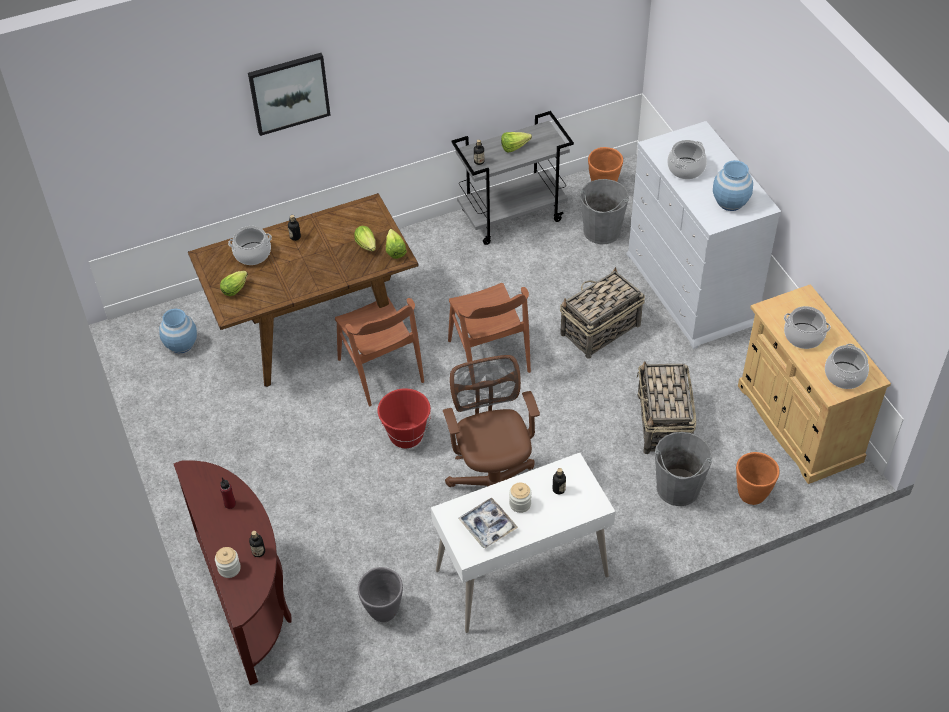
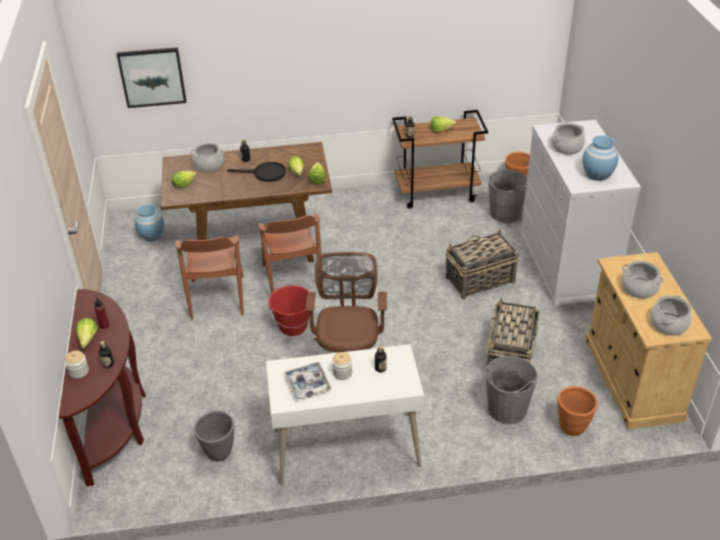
camera: 15 degrees right, 10 degrees down
picture [248,53,331,136] -> picture moved to [117,47,187,108]
brown chair [448,283,531,373] -> brown chair moved to [175,235,244,320]
grey cart [451,111,574,245] -> brown cart [392,110,488,209]
none -> lettuce [76,318,98,349]
none -> black frying pan [227,162,286,182]

